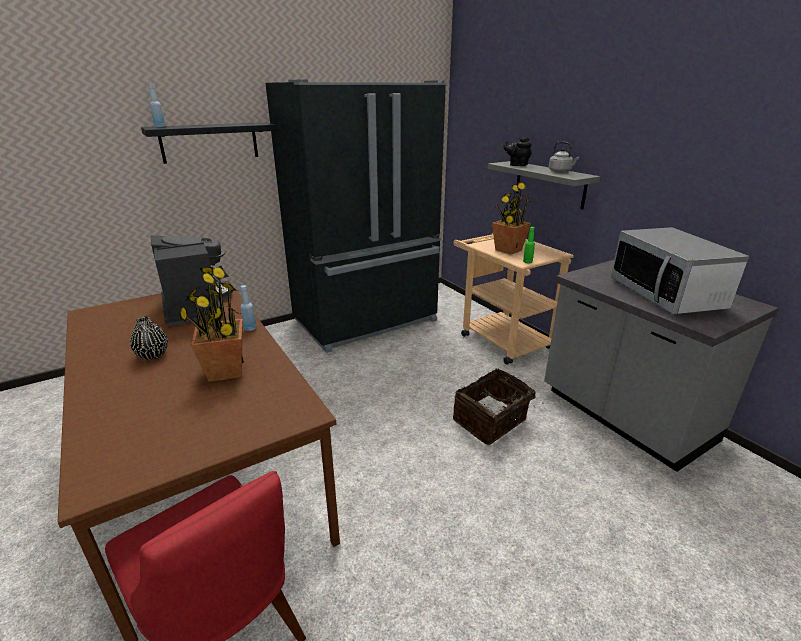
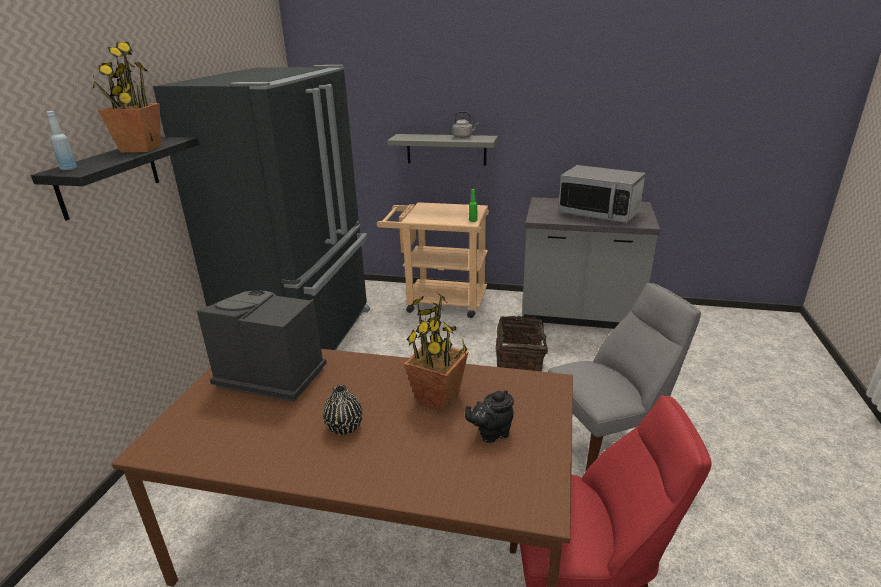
camera: 45 degrees left, 0 degrees up
blue bottle [240,285,256,331] -> none
potted plant [492,183,531,255] -> potted plant moved to [93,42,161,153]
black teapot [503,138,532,166] -> black teapot moved to [465,390,514,443]
none -> grey chair [548,283,701,470]

